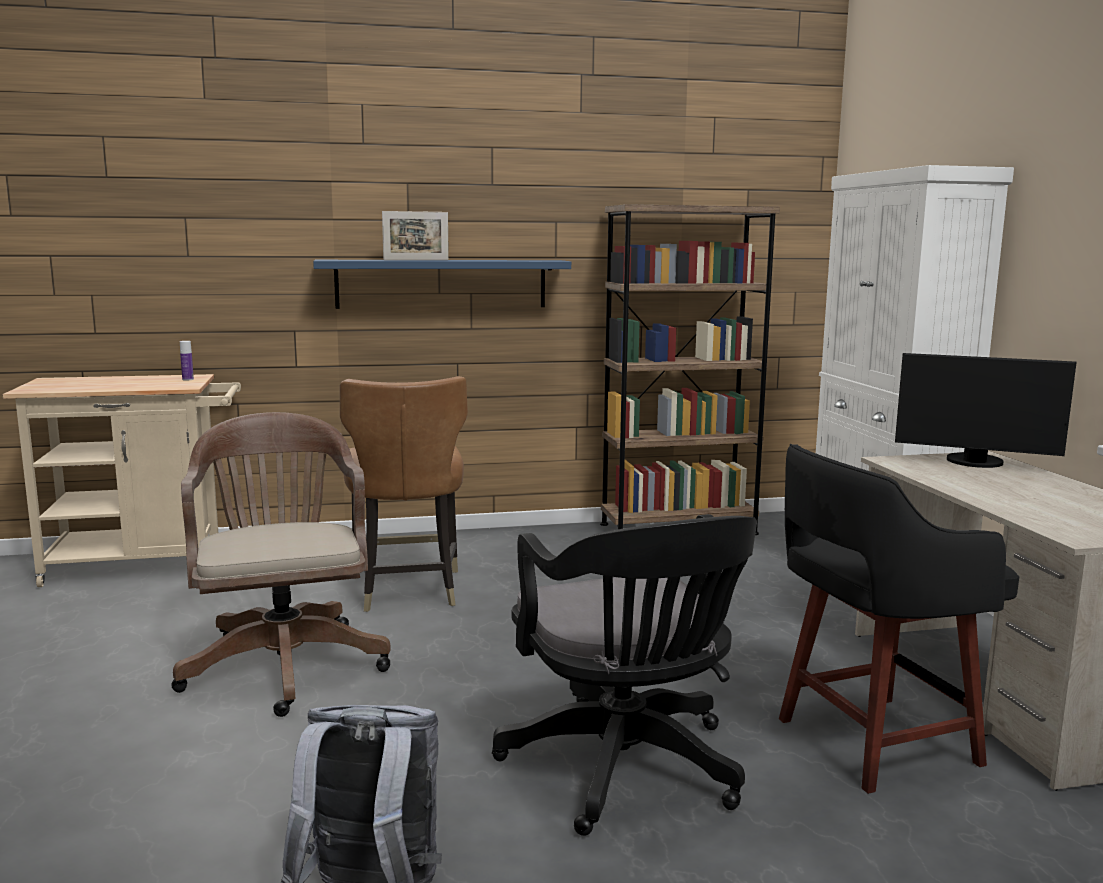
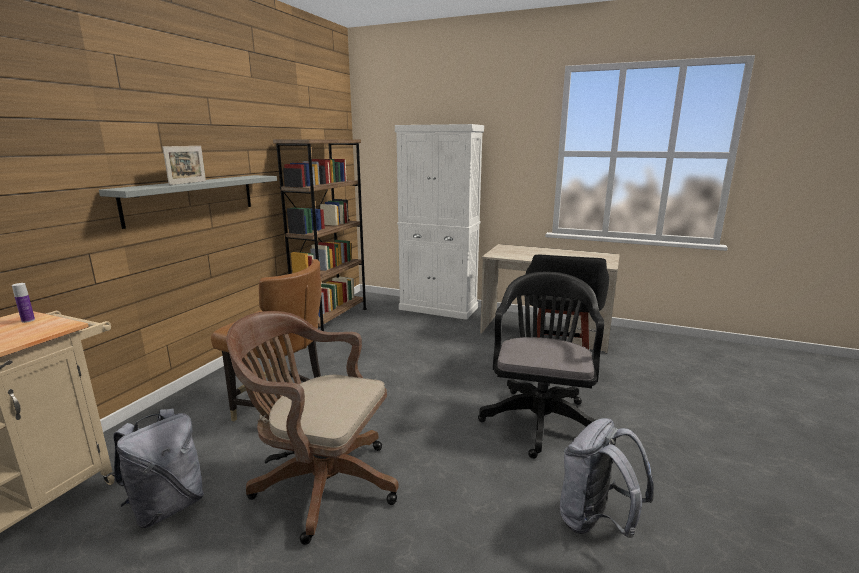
camera: 55 degrees left, 5 degrees up
blue shelf [313,260,571,309] -> grey shelf [99,175,277,229]
black office chair [492,514,757,836] -> black office chair turned 90 degrees counterclockwise [478,271,604,459]
monitor [895,353,1077,468] -> none
none -> grey backpack [113,408,204,528]

